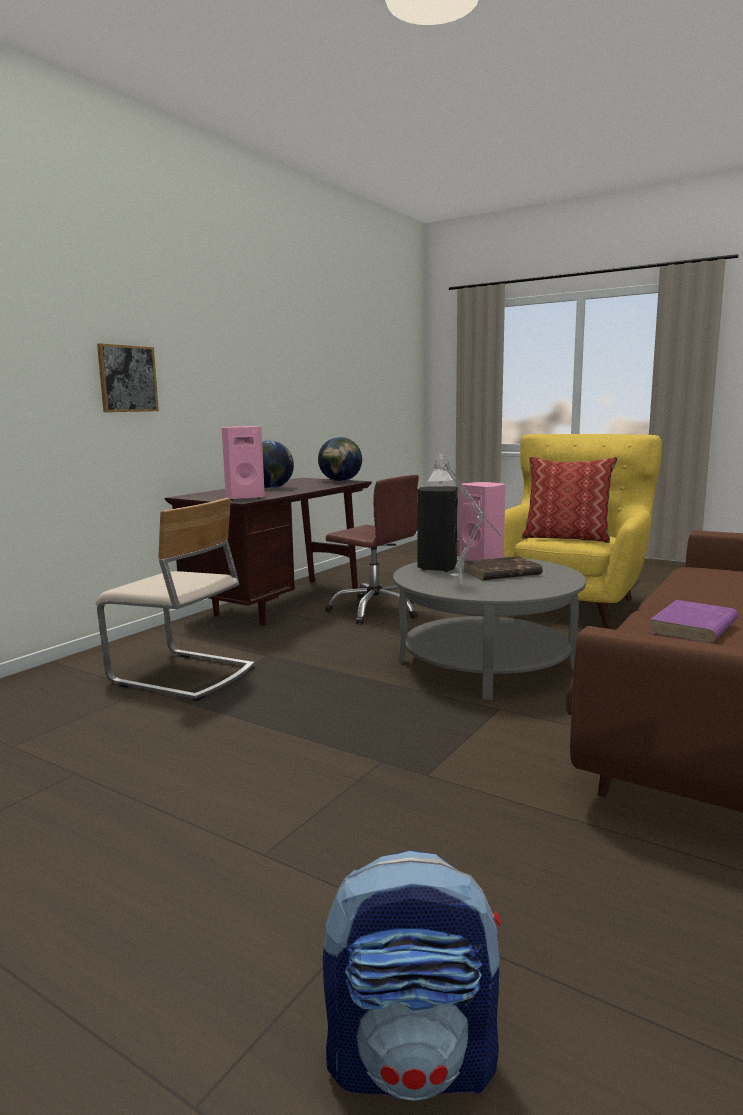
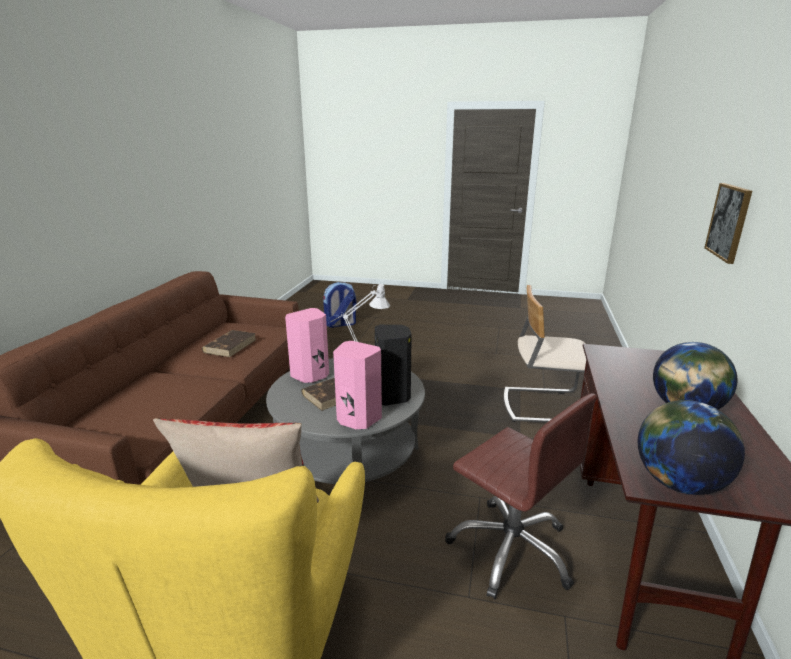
camera: 160 degrees right, 10 degrees up
pink speaker [222,426,265,500] -> pink speaker moved to [285,308,329,383]
brown office chair [325,475,419,625] -> brown office chair turned 150 degrees counterclockwise [445,393,597,599]
purple book [649,600,738,643] -> brown book [202,330,256,357]

